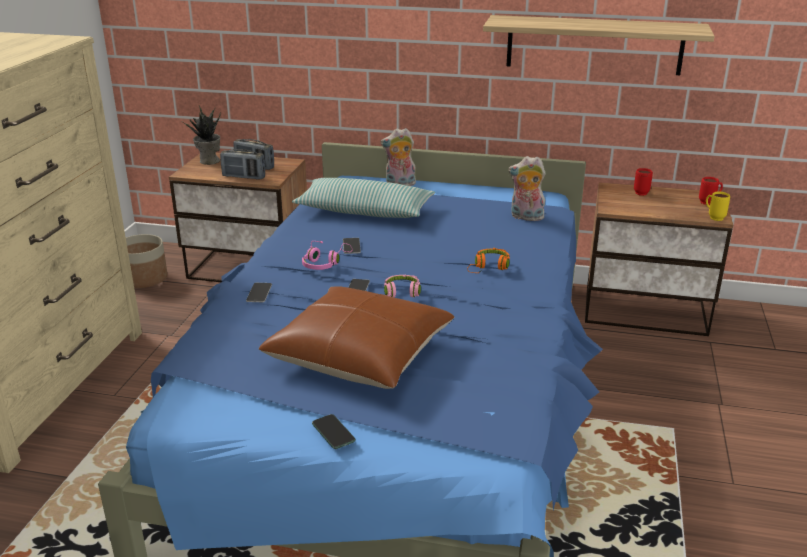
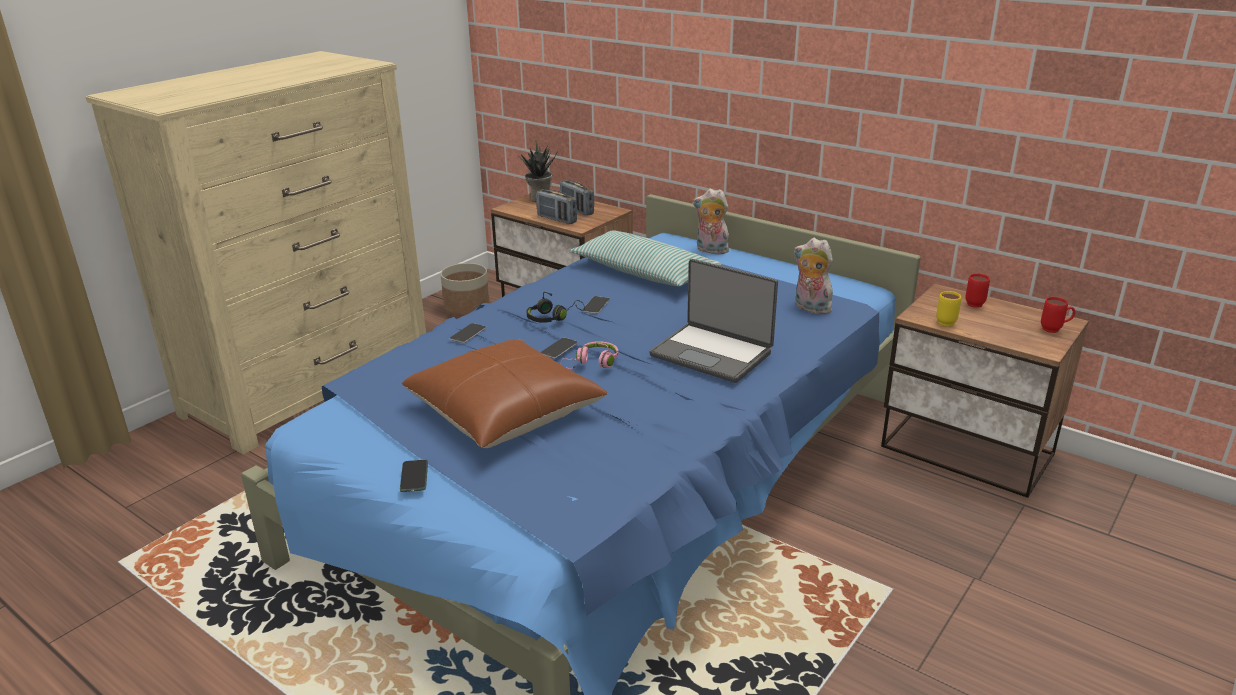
camera: 25 degrees right, 0 degrees up
pink headphones [302,241,352,270] -> black headphones [527,292,585,323]
orange headphones [467,248,510,273] -> laptop [650,259,778,383]
shelf [483,15,715,75] -> none
yellow mug [706,192,730,221] -> yellow mug moved to [936,291,961,327]

